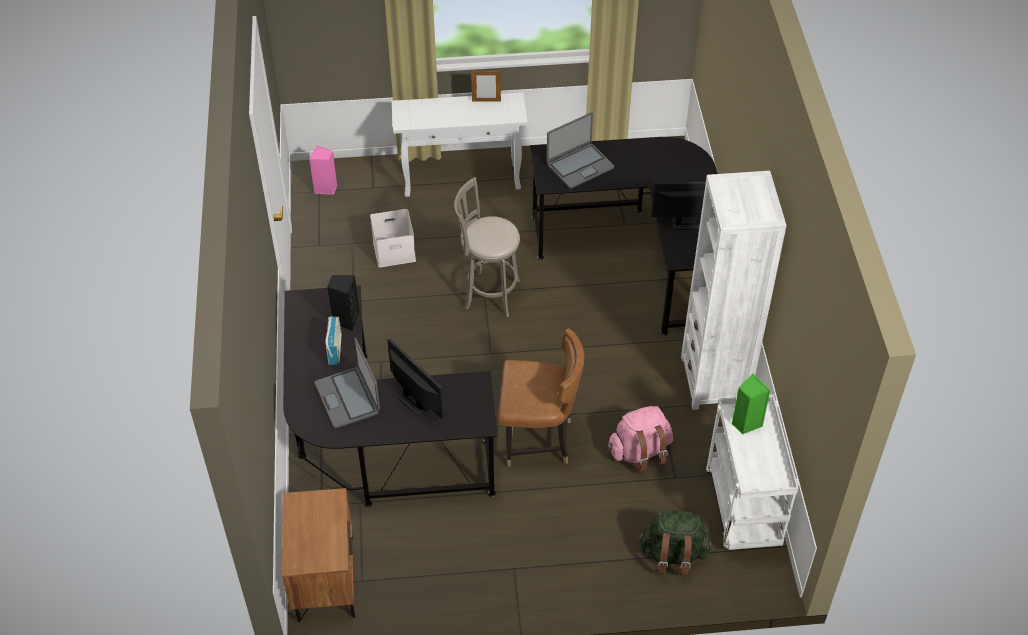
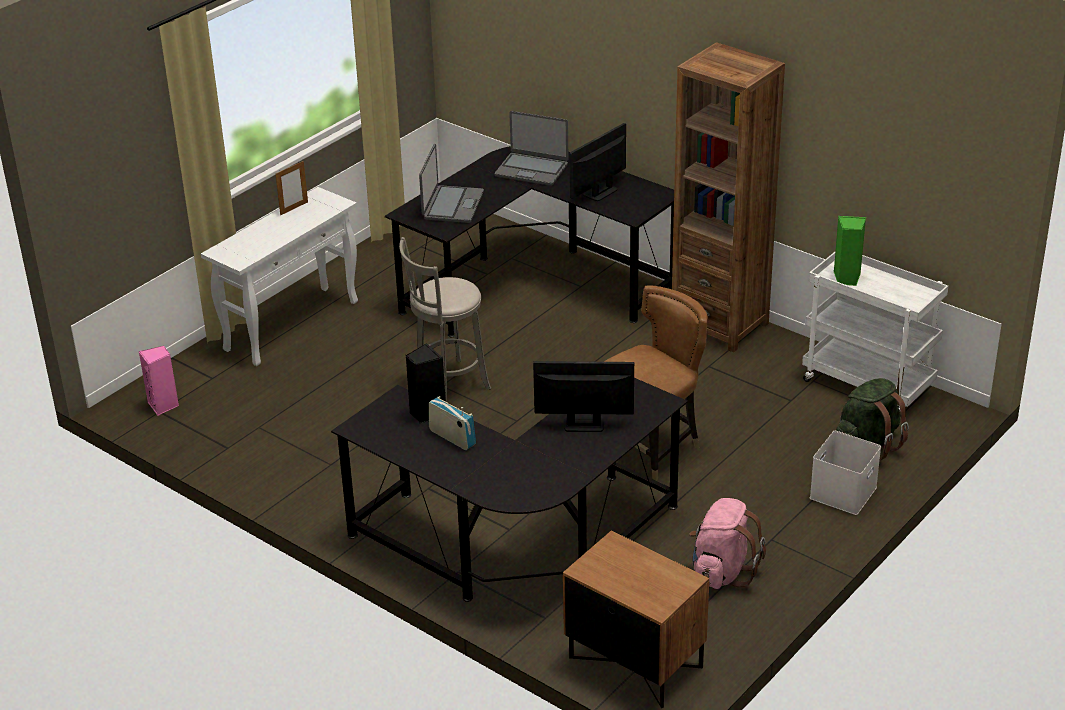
camera: 45 degrees left, 15 degrees down
laptop [314,338,380,429] -> laptop moved to [495,111,568,186]
white storage box [370,209,416,267] -> white storage box moved to [810,431,881,515]
pink backpack [608,406,673,473] -> pink backpack moved to [690,498,766,589]
white bookcase [681,171,787,410] -> brown bookcase [672,42,785,352]

